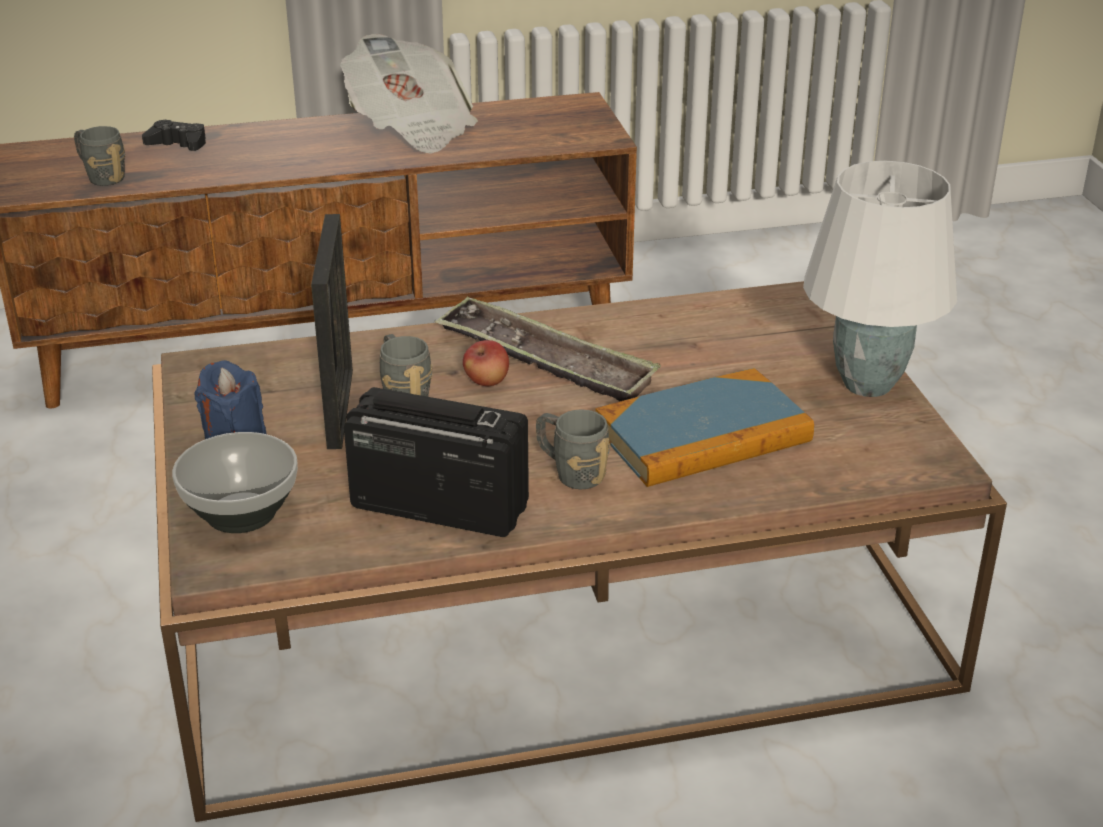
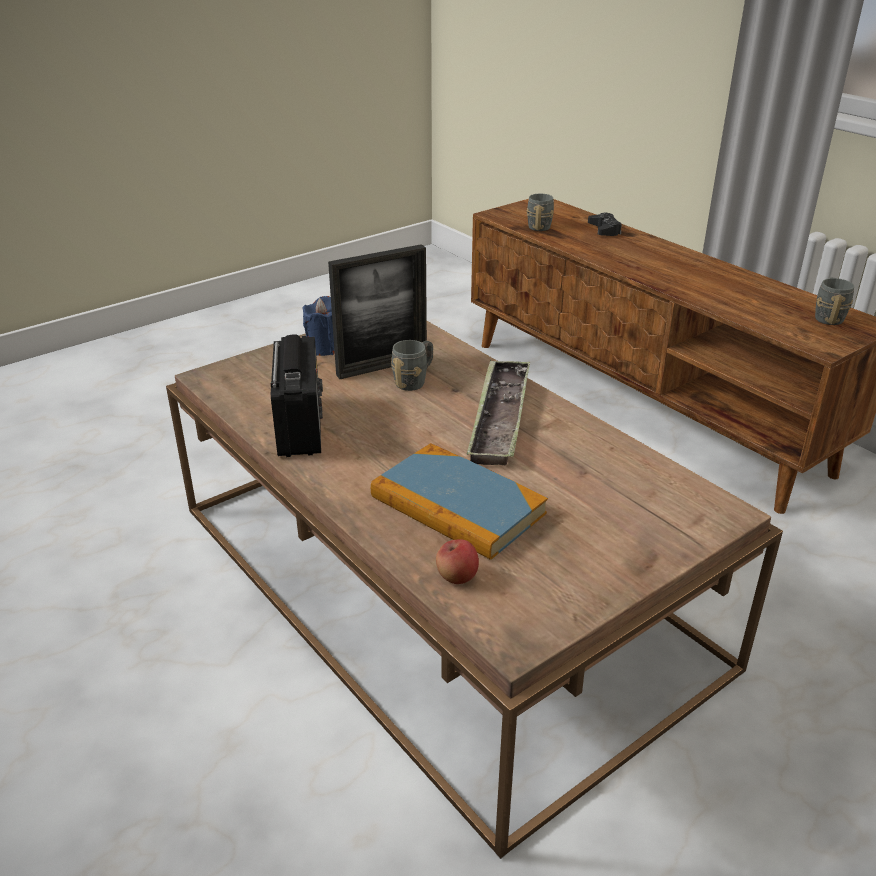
camera: 65 degrees right, 0 degrees up
bowl [172,432,298,533] -> none
newspaper [340,34,478,154] -> none
apple [463,340,509,386] -> apple moved to [436,539,479,584]
grey mug [536,409,610,489] -> grey mug moved to [815,278,854,325]
white table lamp [803,161,957,397] -> none

